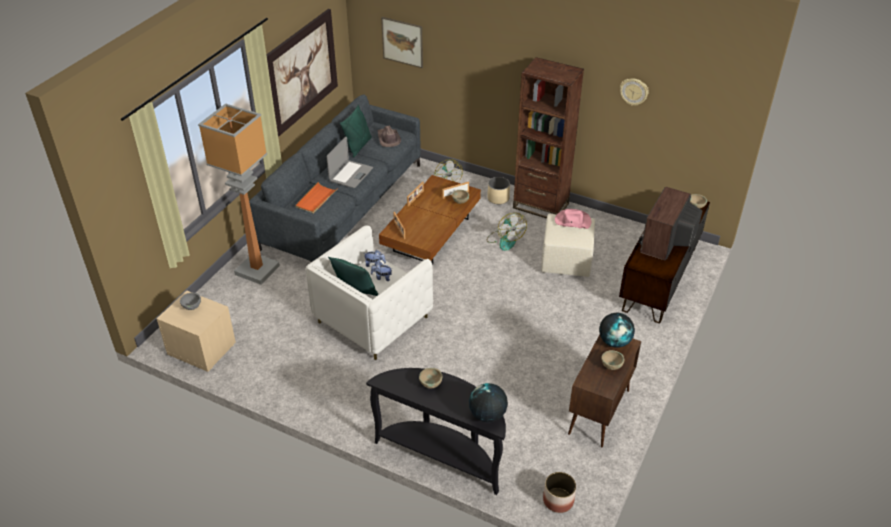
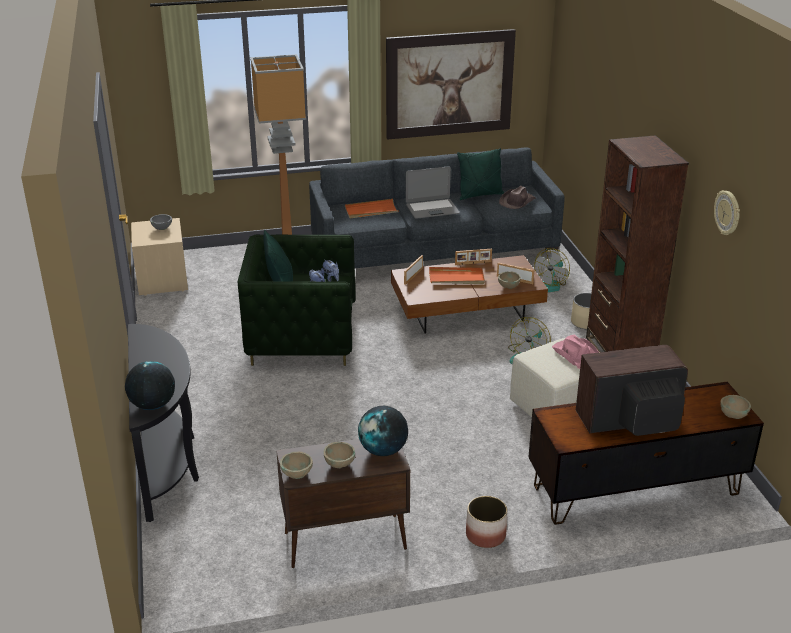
camera: 50 degrees right, 10 degrees down
white armchair [305,225,433,360] -> green armchair [238,235,356,366]
picture [381,17,423,68] -> none
beige bowl [419,368,442,389] -> beige bowl moved to [280,452,313,479]
planter [543,472,576,513] -> planter moved to [466,496,508,548]
none -> orange tray [429,267,485,284]

